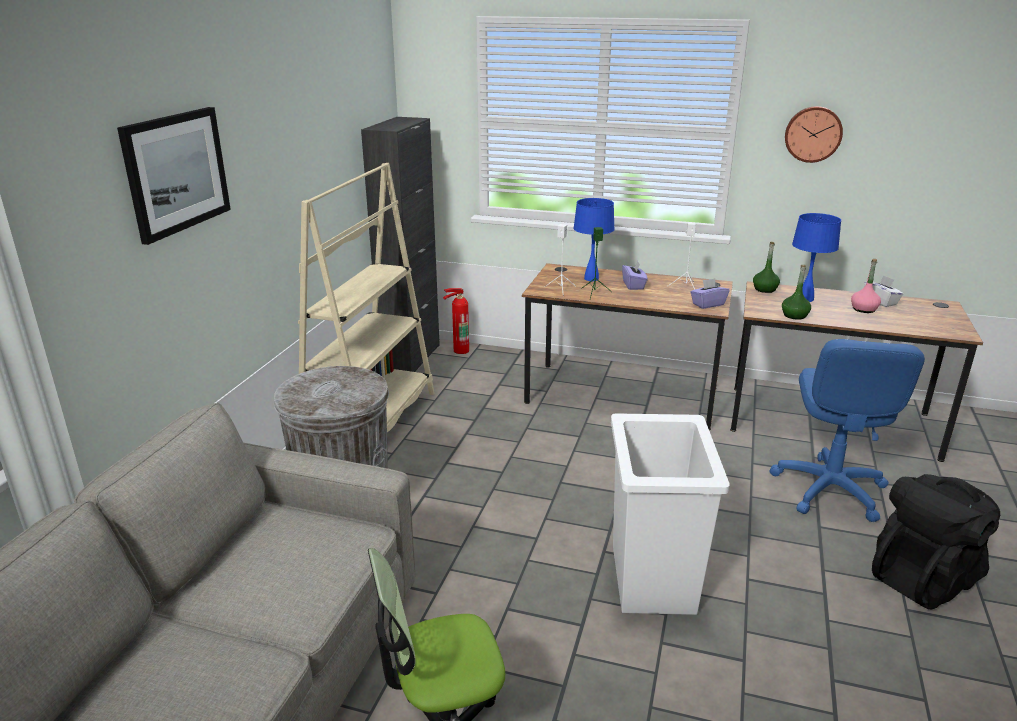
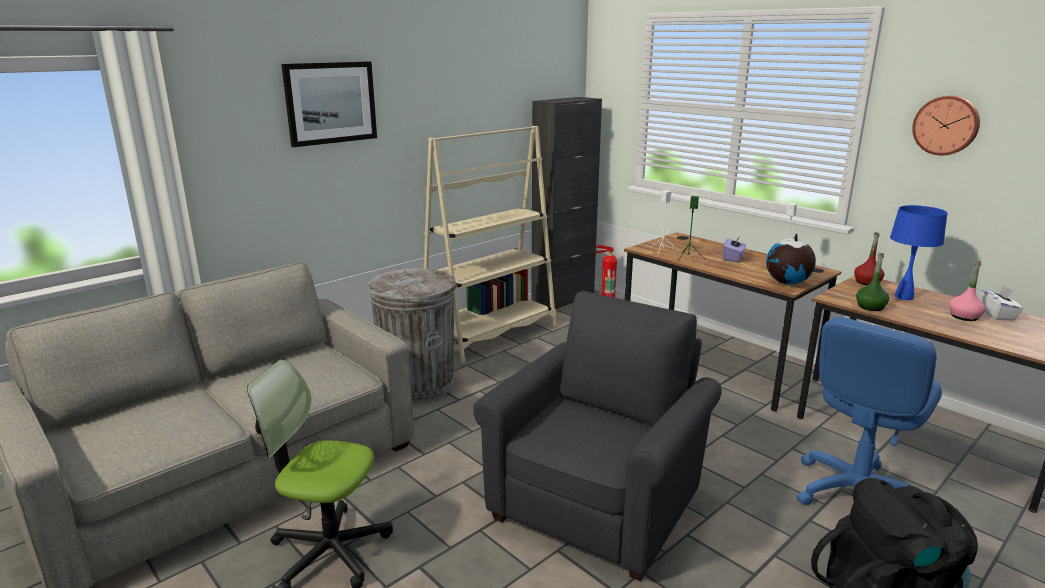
camera: 30 degrees right, 5 degrees down
blue table lamp [573,198,615,281] -> none
white trash can [611,413,730,615] -> grey armchair [473,291,722,581]
purple tissue box [690,278,729,309] -> globe [766,233,816,285]
green bottle [753,241,780,293] -> red bottle [854,232,885,285]

